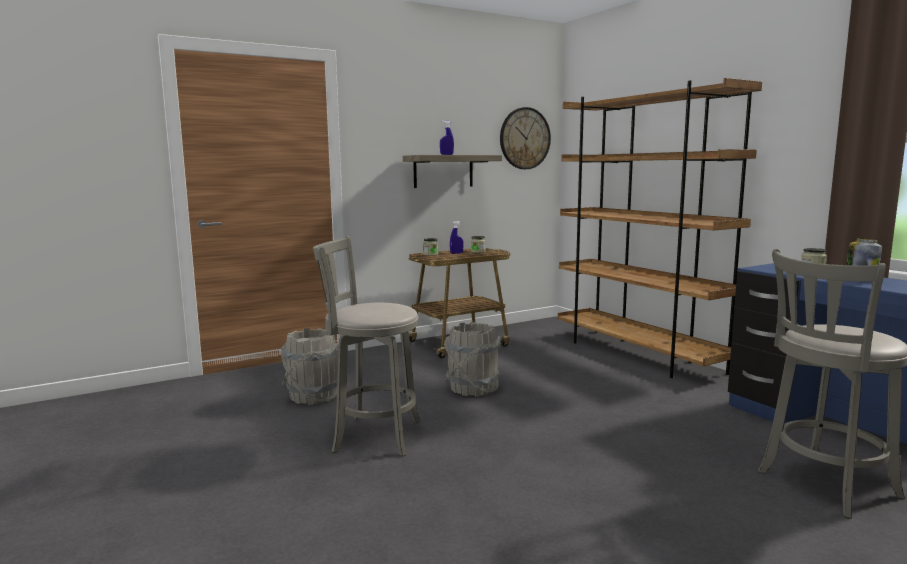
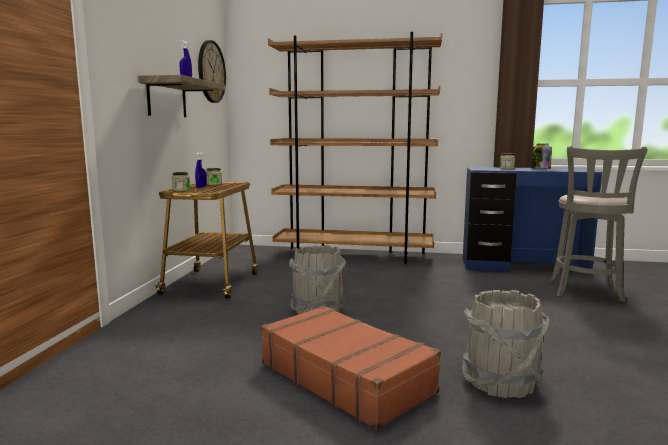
camera: 50 degrees left, 0 degrees up
grey bucket [281,328,338,405] -> grey bucket moved to [462,290,549,398]
grey stool [313,236,420,456] -> brown suitcase [261,306,441,430]

